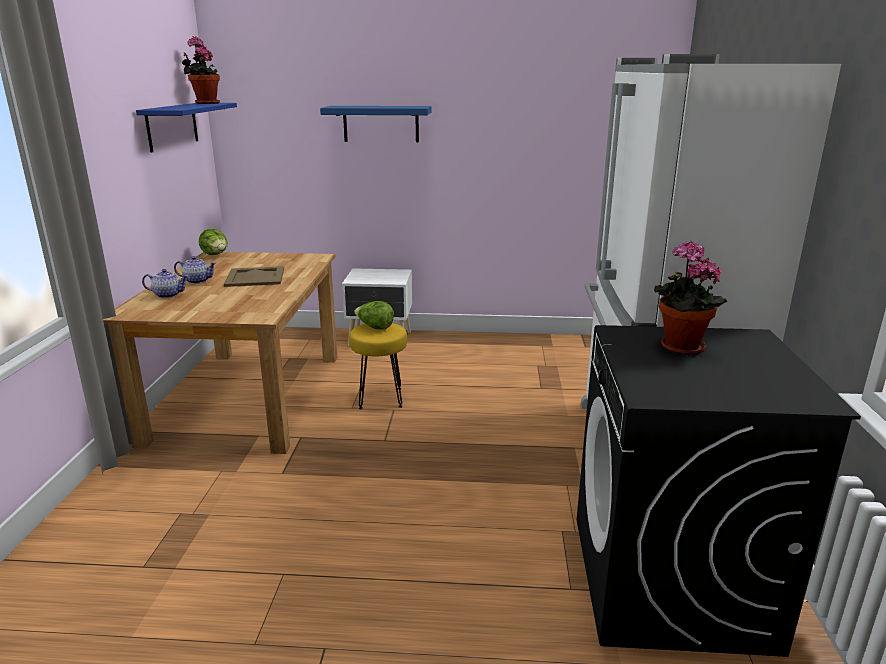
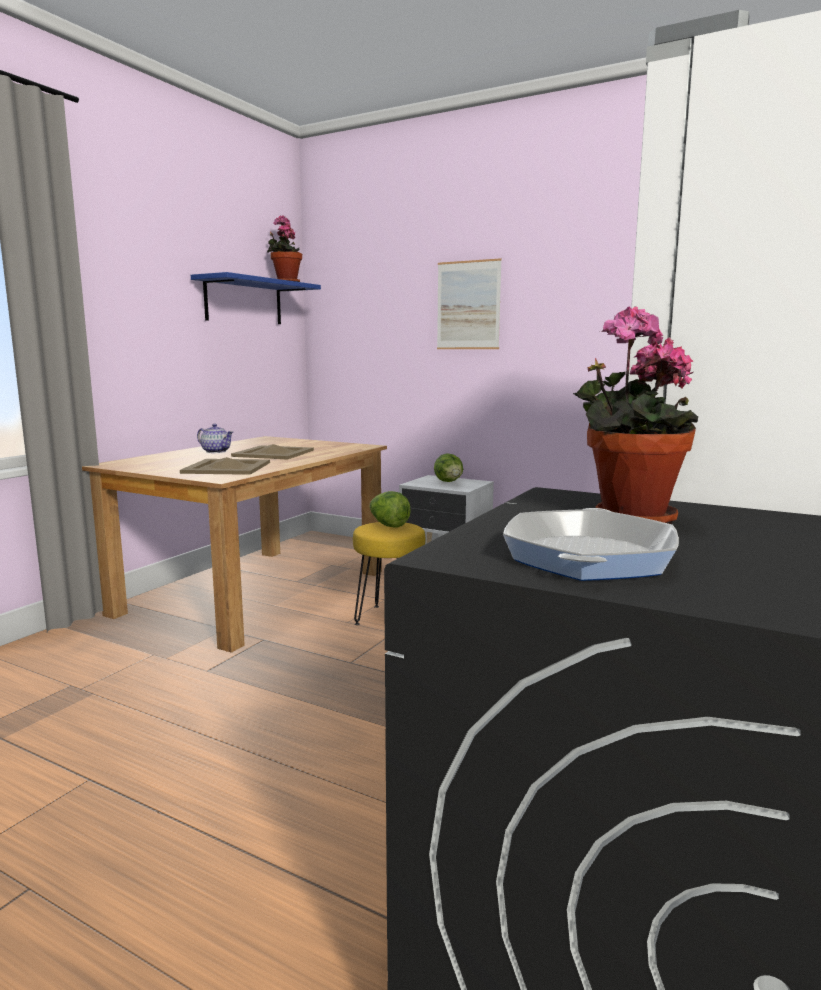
camera: 25 degrees right, 10 degrees down
teapot [142,269,188,298] -> none
lettuce [199,229,228,255] -> lettuce moved to [434,453,463,482]
blue shelf [320,106,431,142] -> picture [437,258,502,349]
none -> beige tray [180,457,270,475]
none -> frying pan [503,508,679,581]

